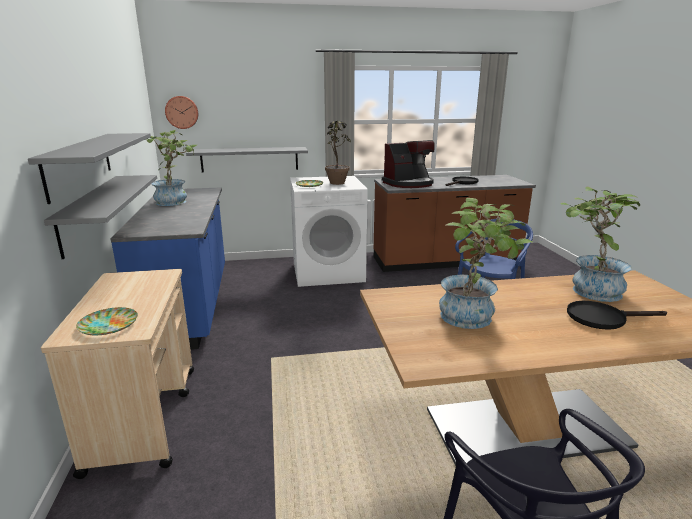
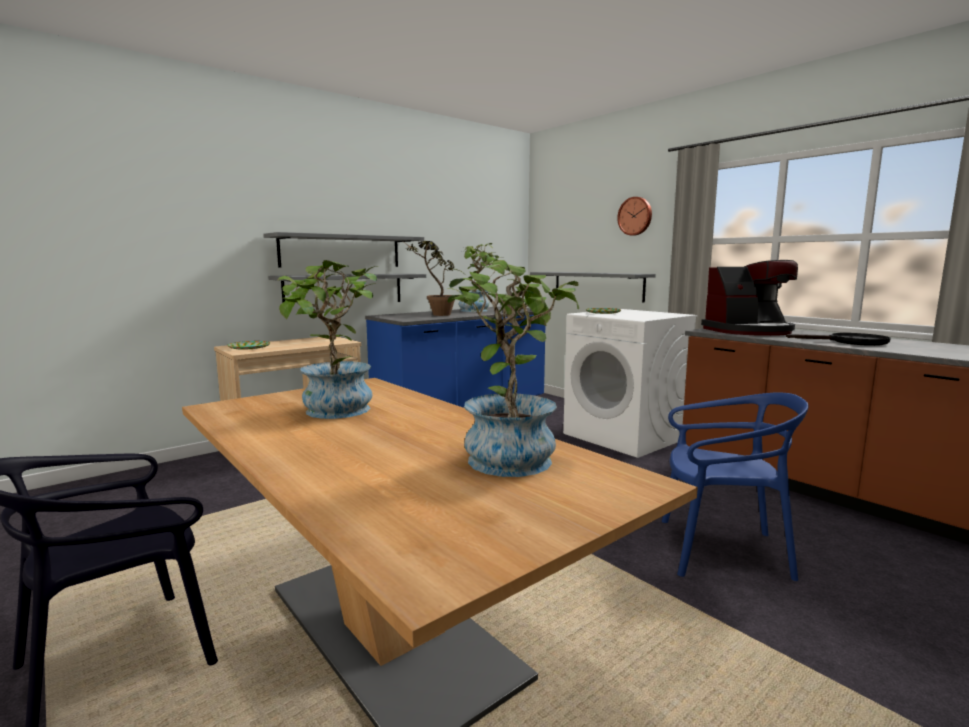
camera: 60 degrees right, 10 degrees down
wall clock [165,96,198,129] -> wall clock moved to [617,197,652,236]
potted plant [325,121,350,185] -> potted plant moved to [405,241,455,316]
coffee machine [382,140,435,188] -> coffee machine turned 45 degrees counterclockwise [701,260,798,336]
black frying pan [567,301,667,330] -> none

